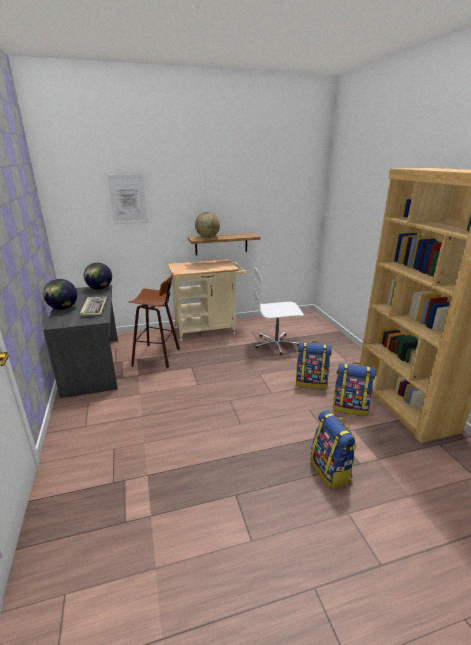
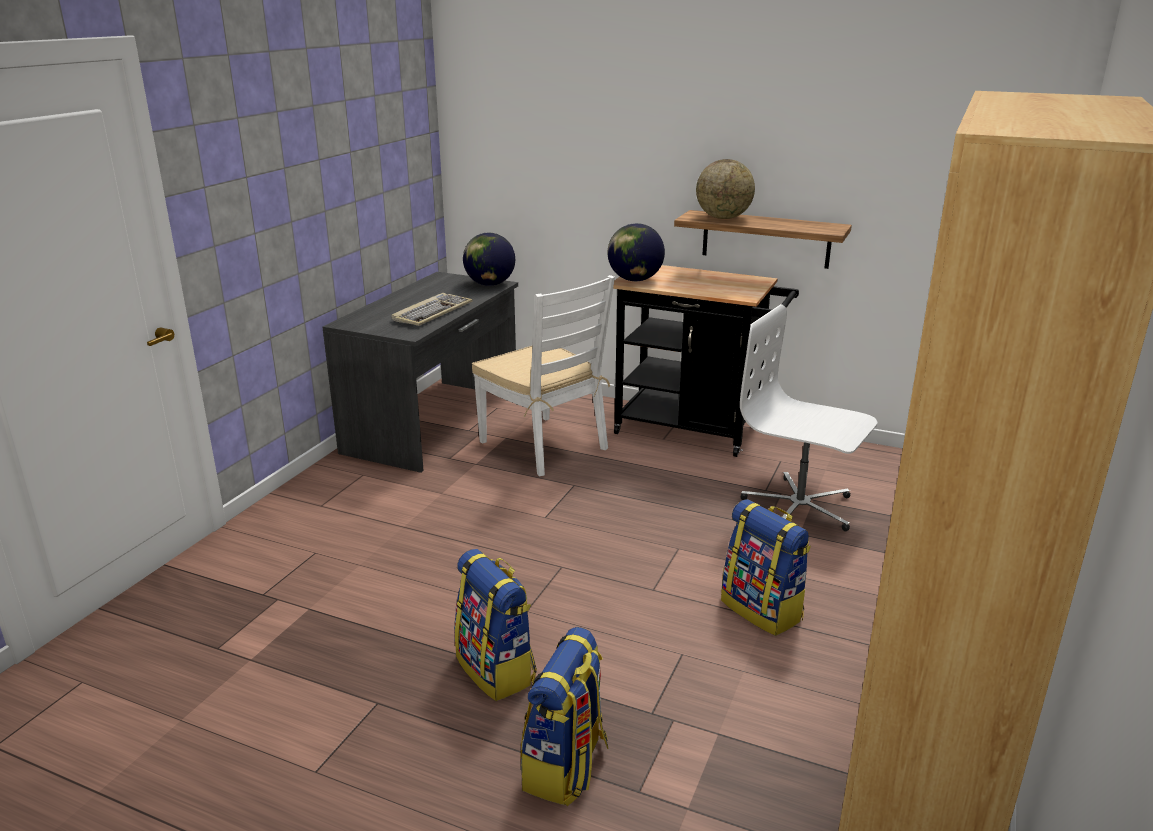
camera: 40 degrees right, 0 degrees up
globe [43,279,77,310] -> globe moved to [608,223,665,281]
picture [108,174,148,224] -> none
stool [129,273,180,368] -> white chair [472,275,615,476]
beige cart [168,259,248,341] -> black cart [613,265,799,457]
backpack [333,362,376,416] -> backpack moved to [454,549,537,701]

